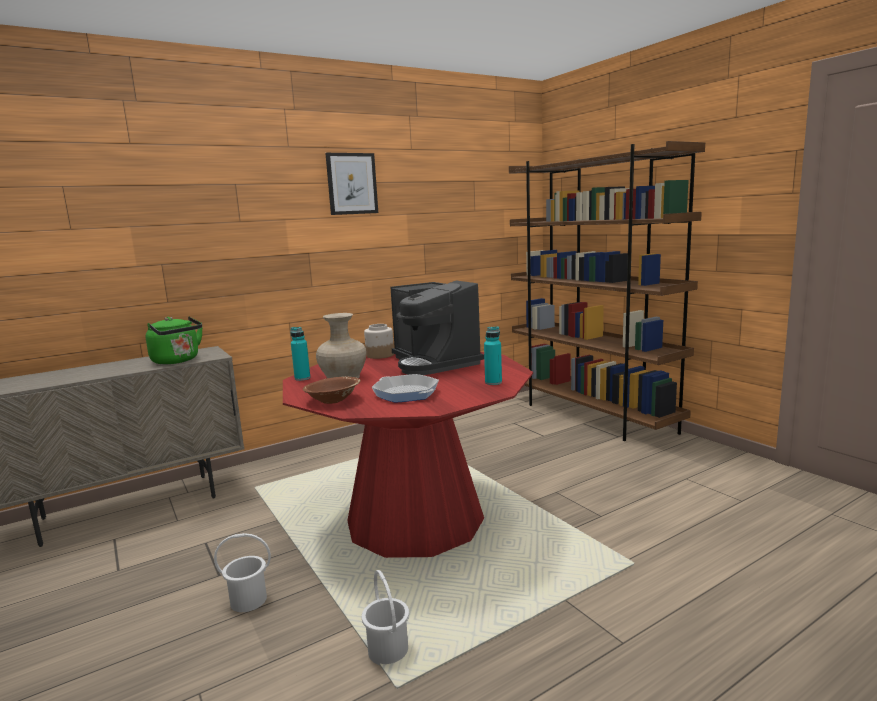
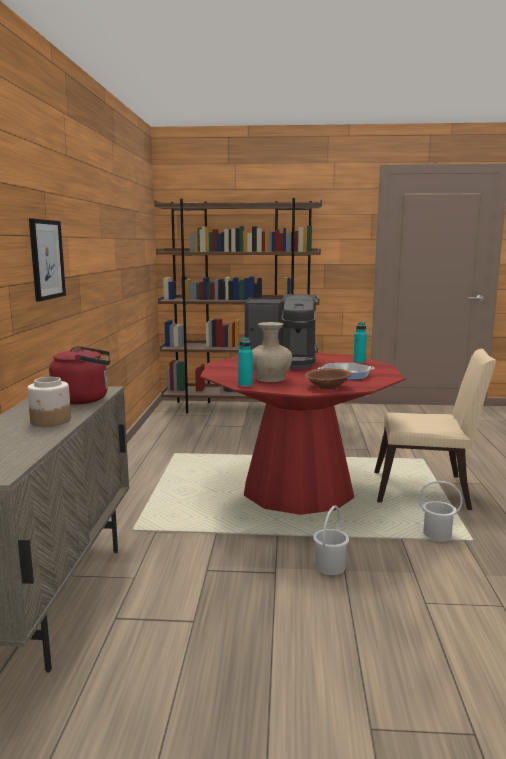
camera: 55 degrees left, 0 degrees up
green kettle [146,316,203,364] -> red kettle [49,346,110,405]
picture [325,153,378,215] -> picture moved to [29,219,66,302]
jar [364,324,394,359] -> jar moved to [27,377,71,426]
none -> beige chair [374,349,496,510]

